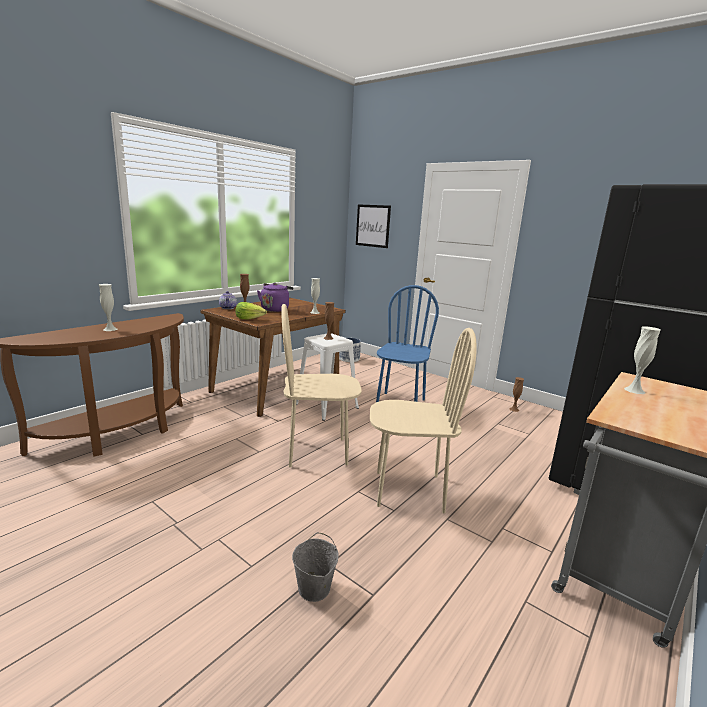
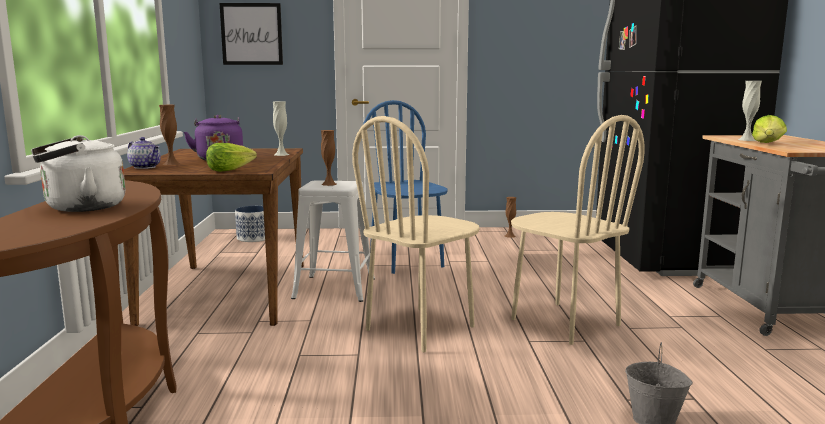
camera: 40 degrees left, 5 degrees down
white vase [99,284,117,331] -> white kettle [31,135,125,212]
beige chair [370,328,477,513] -> beige chair turned 90 degrees clockwise [511,115,645,345]
none -> lettuce [752,115,787,143]

